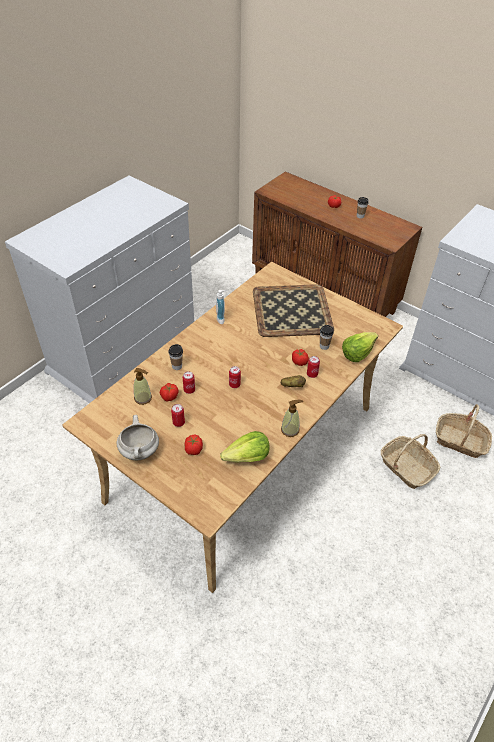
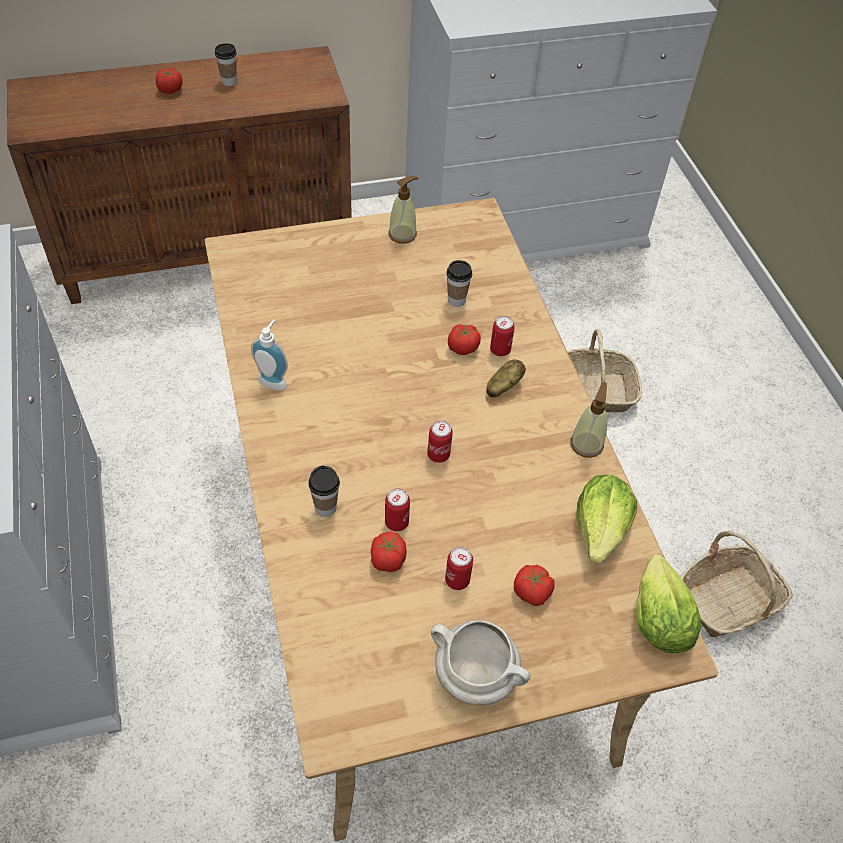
camera: 55 degrees left, 5 degrees up
soap dispenser [134,368,152,405] -> soap dispenser moved to [389,176,418,244]
tray [253,284,334,337] -> none
lettuce [342,332,378,362] -> lettuce moved to [636,555,702,653]
basket [436,404,492,458] -> basket moved to [680,531,793,637]

